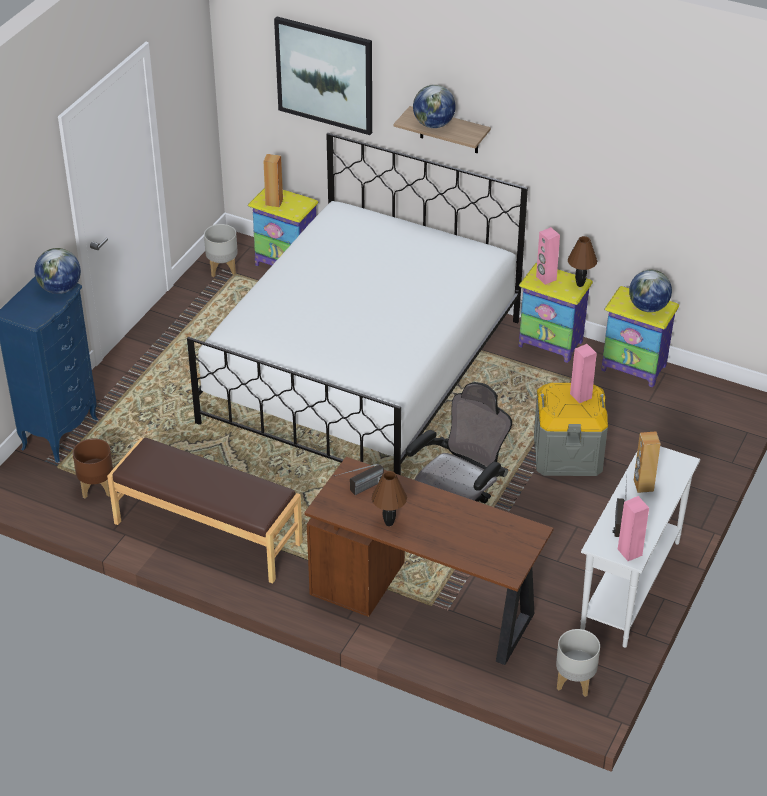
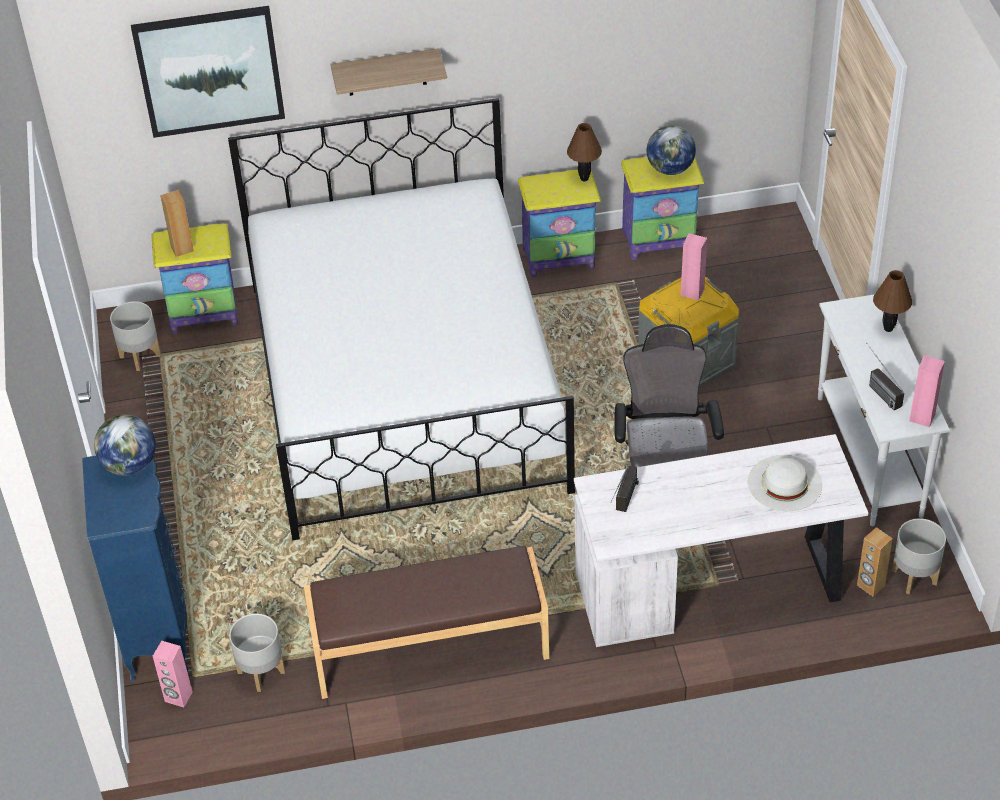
camera: 35 degrees left, 5 degrees up
brown planter [73,438,113,498] -> grey planter [229,614,285,692]
brown desk [304,457,554,665] -> white desk [574,434,868,647]
brown table lamp [372,471,407,526] -> brown table lamp moved to [873,270,912,332]
globe [413,85,456,128] -> none
pink speaker [536,227,560,285] -> pink speaker moved to [153,641,193,707]
brown speaker [634,431,661,493] -> brown speaker moved to [857,527,893,597]
none -> white hat [748,455,823,511]

